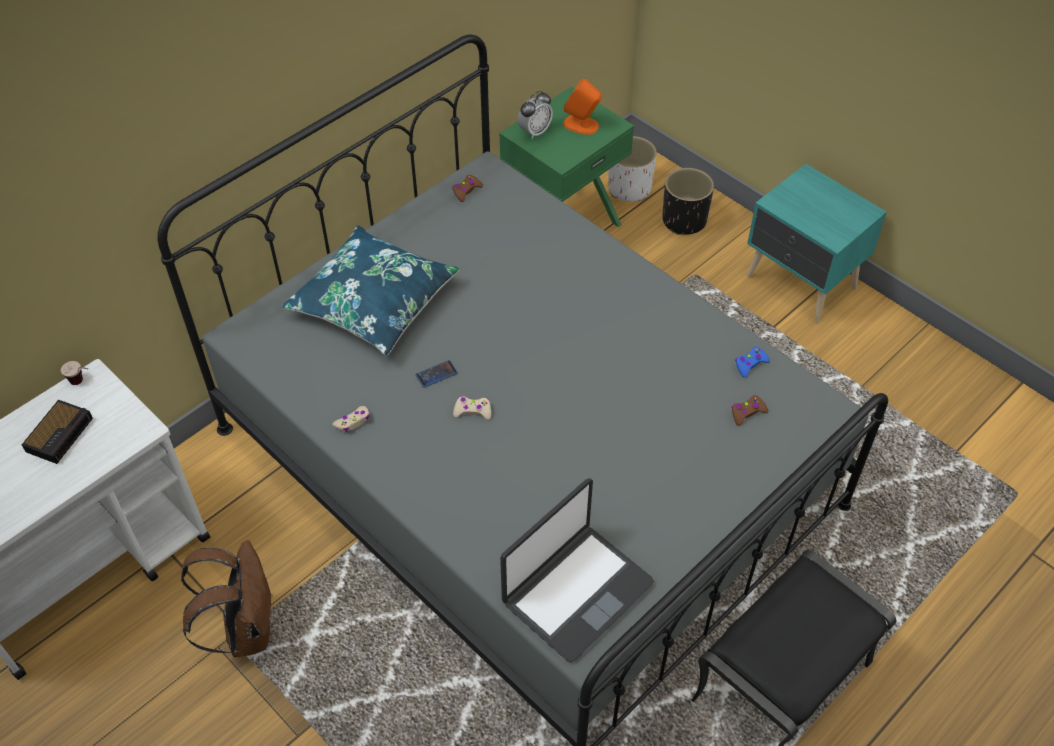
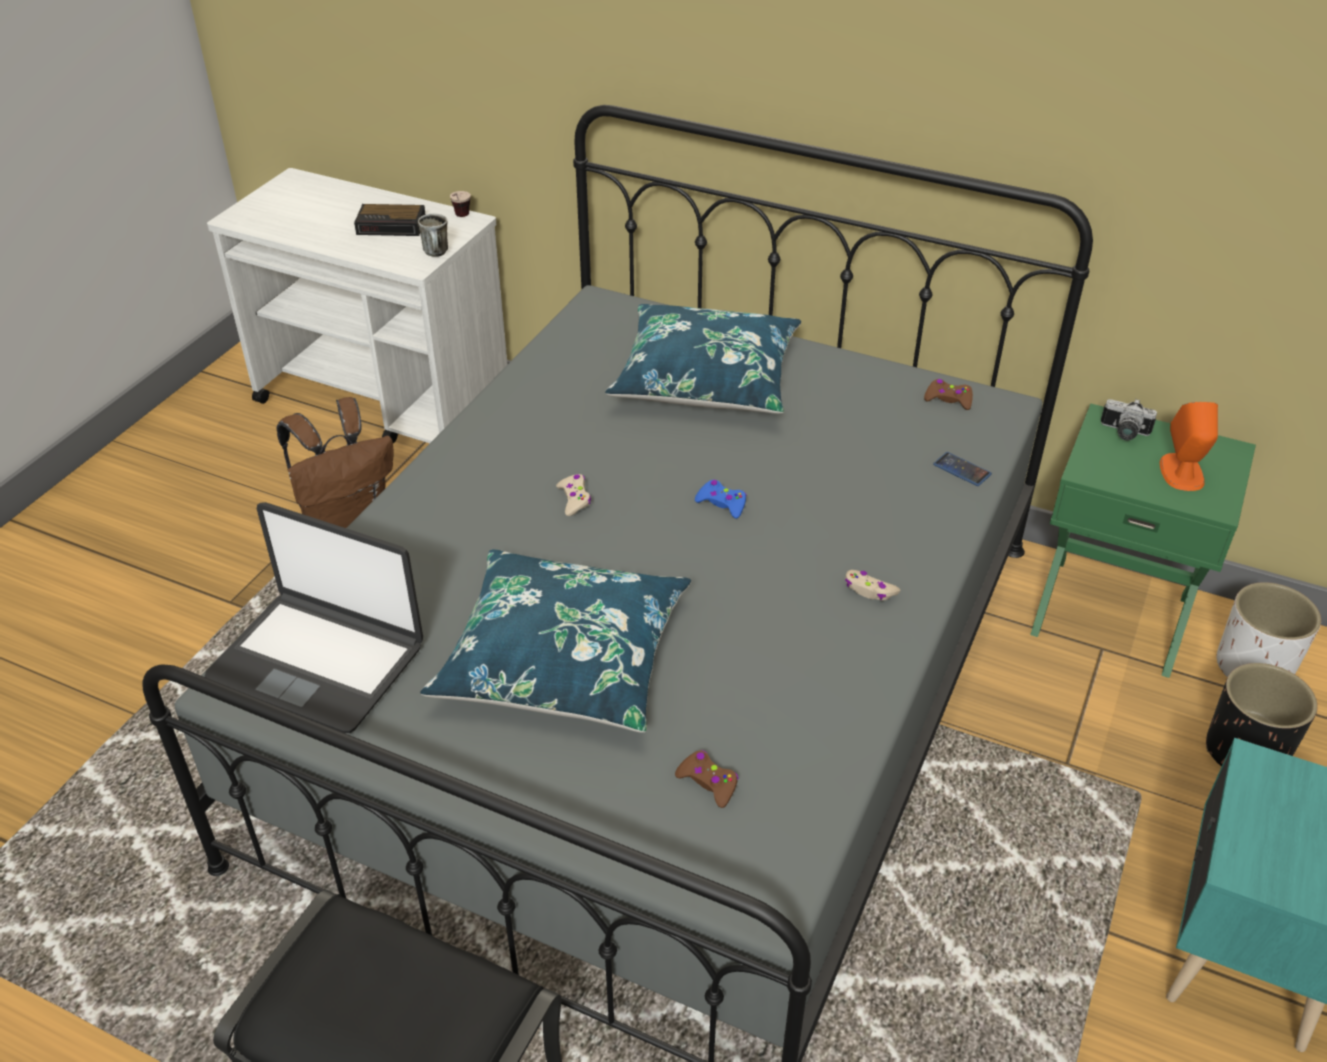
camera: 70 degrees right, 10 degrees down
beige game controller [332,406,370,432] -> beige game controller moved to [845,570,900,601]
phone [415,360,458,388] -> phone moved to [933,452,992,486]
alarm clock [518,91,553,139] -> camera [1101,399,1157,441]
blue game controller [735,347,770,378] -> blue game controller moved to [695,480,747,519]
none -> mug [418,214,448,257]
none -> blue pillow [420,549,691,733]

